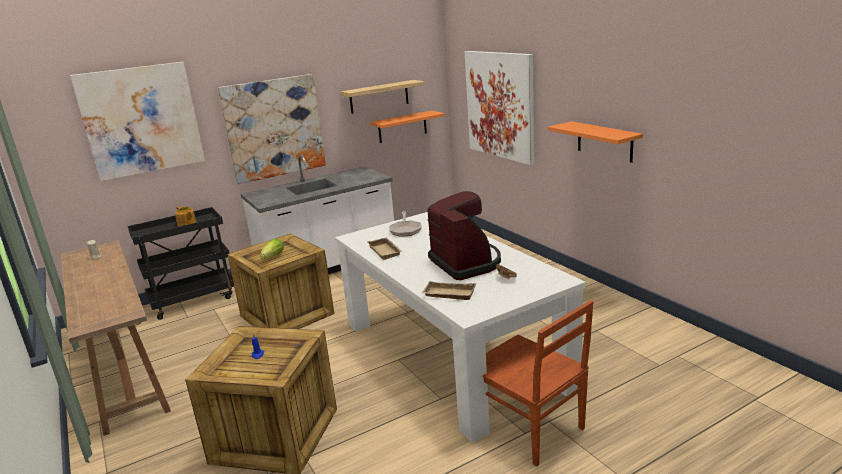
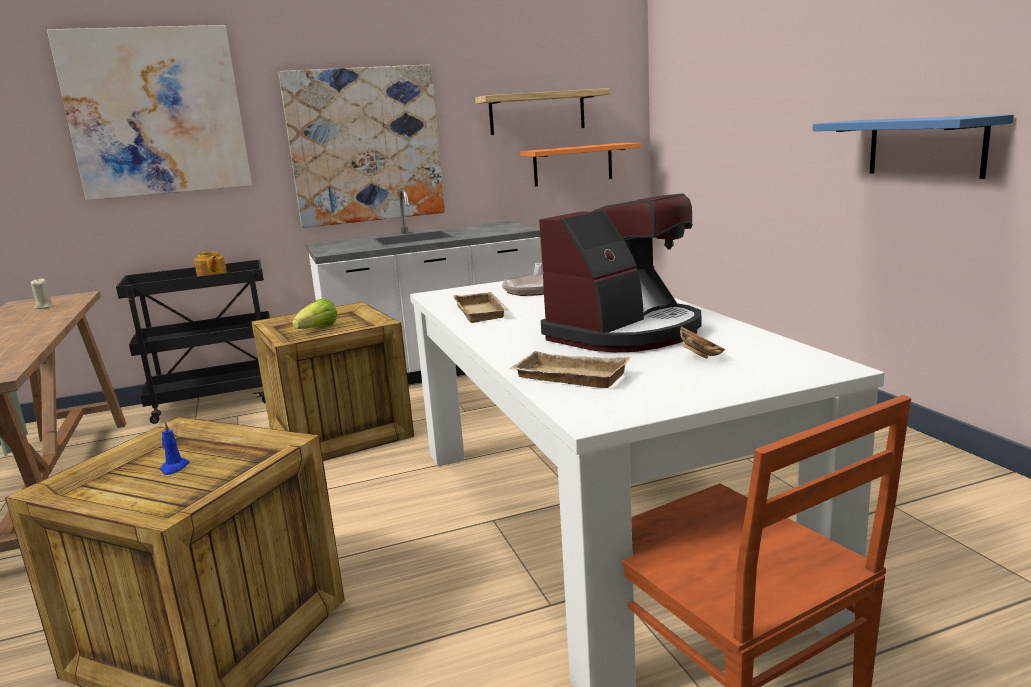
camera: 10 degrees right, 5 degrees down
coffee machine [427,191,501,280] -> coffee machine turned 60 degrees clockwise [539,193,701,352]
picture [465,51,535,165] -> none
orange shelf [548,121,643,163] -> blue shelf [812,114,1014,179]

